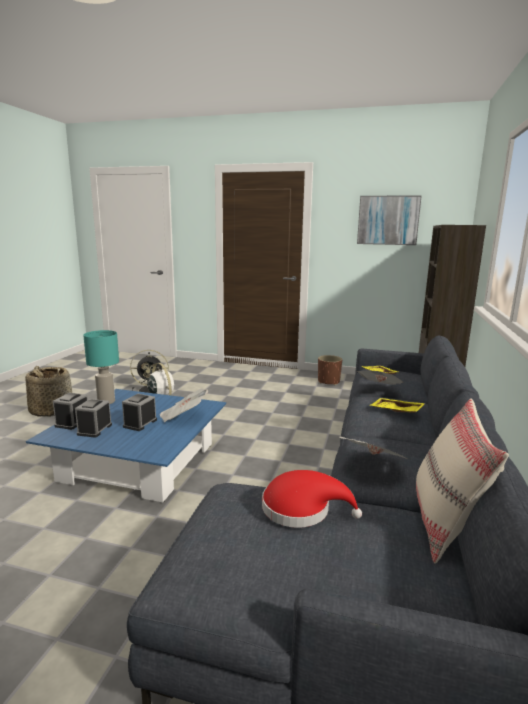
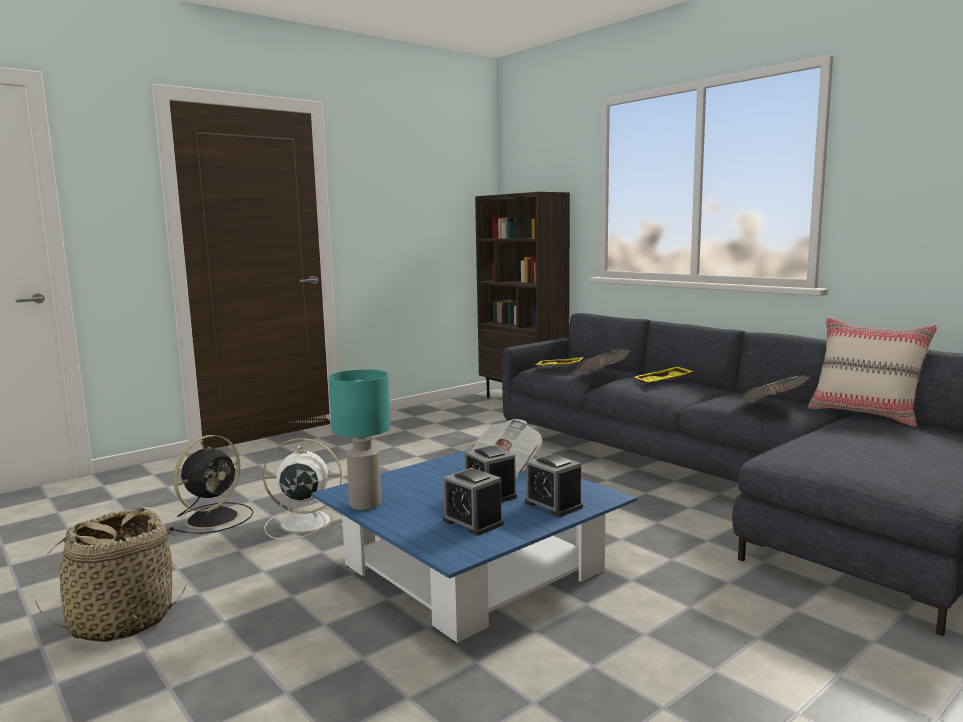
camera: 55 degrees left, 5 degrees down
alarm clock [53,392,88,430] -> alarm clock moved to [525,454,583,517]
red hat [262,470,362,528] -> none
brown planter [318,355,342,385] -> none
picture [357,195,422,245] -> none

